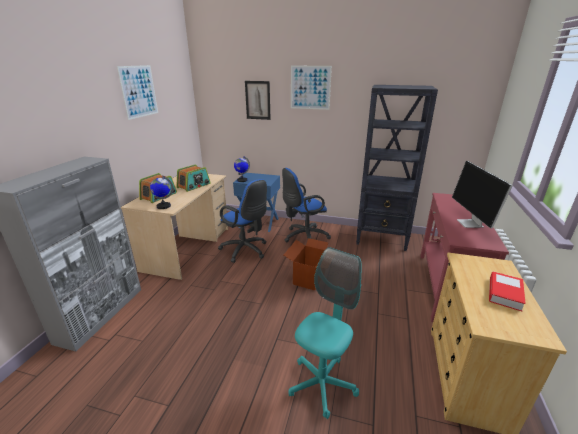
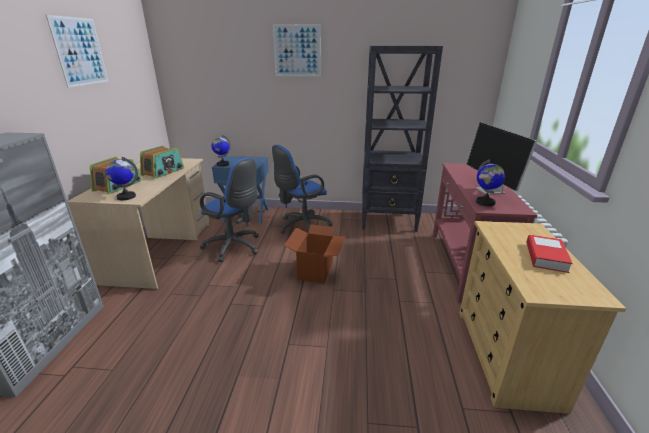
camera: 10 degrees left, 0 degrees up
picture [245,81,271,120] -> none
turquoise office chair [289,247,361,419] -> none
none -> globe [476,159,505,206]

